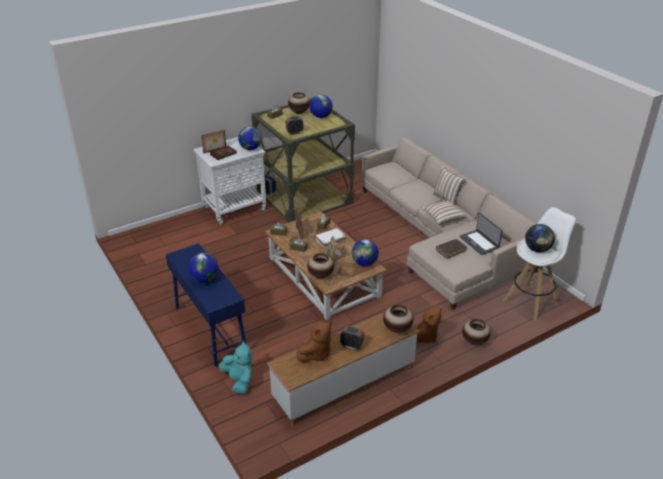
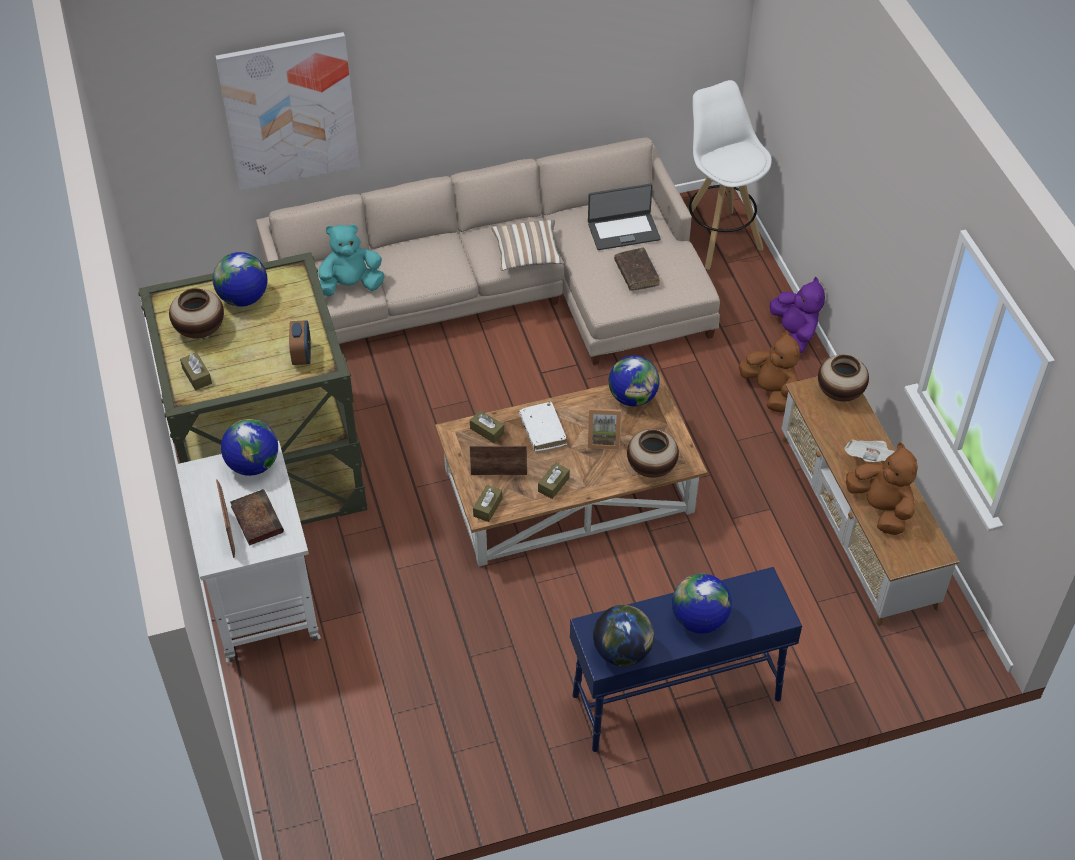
camera: 75 degrees left, 15 degrees up
turquoise plush toy [219,341,252,394] -> turquoise plush toy moved to [318,224,385,296]
alarm clock [340,326,364,350] -> newspaper [844,440,895,462]
pillow [433,166,466,206] -> none
vase [462,319,491,345] -> purple plush toy [770,277,825,353]
globe [525,224,555,252] -> globe moved to [593,605,654,666]
none -> picture [216,32,359,191]

